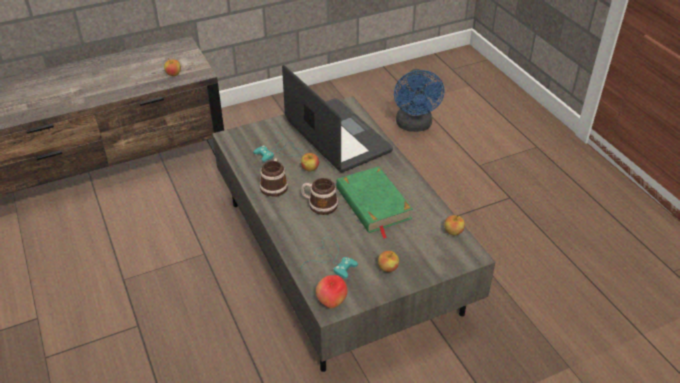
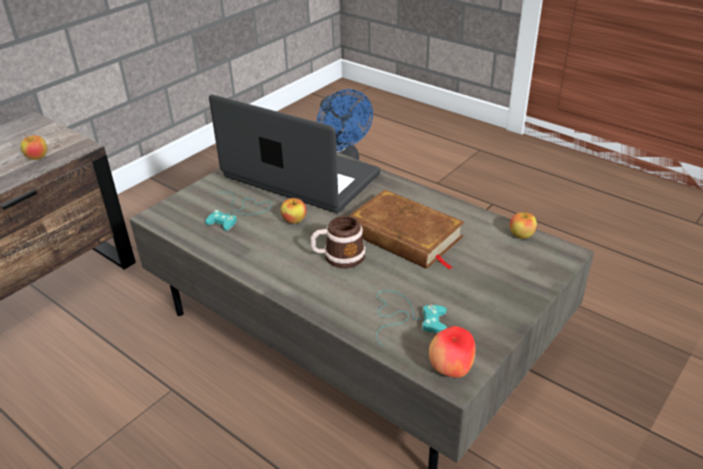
camera: 25 degrees left, 5 degrees down
mug [260,158,288,197] -> none
green book [336,166,413,239] -> brown book [349,190,465,269]
apple [378,251,399,272] -> none

